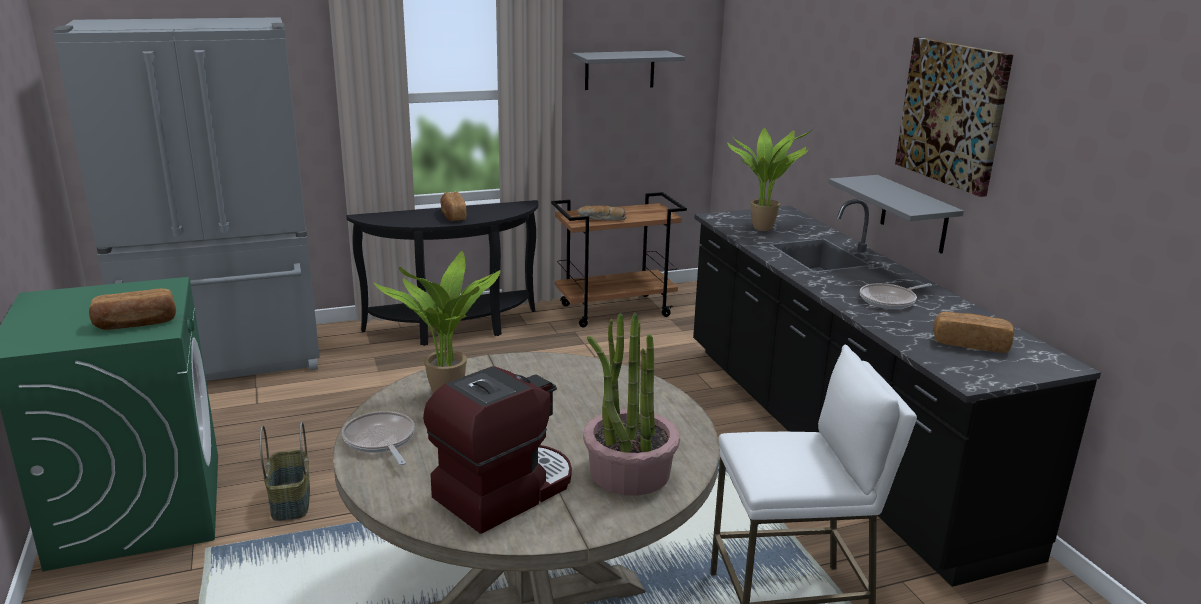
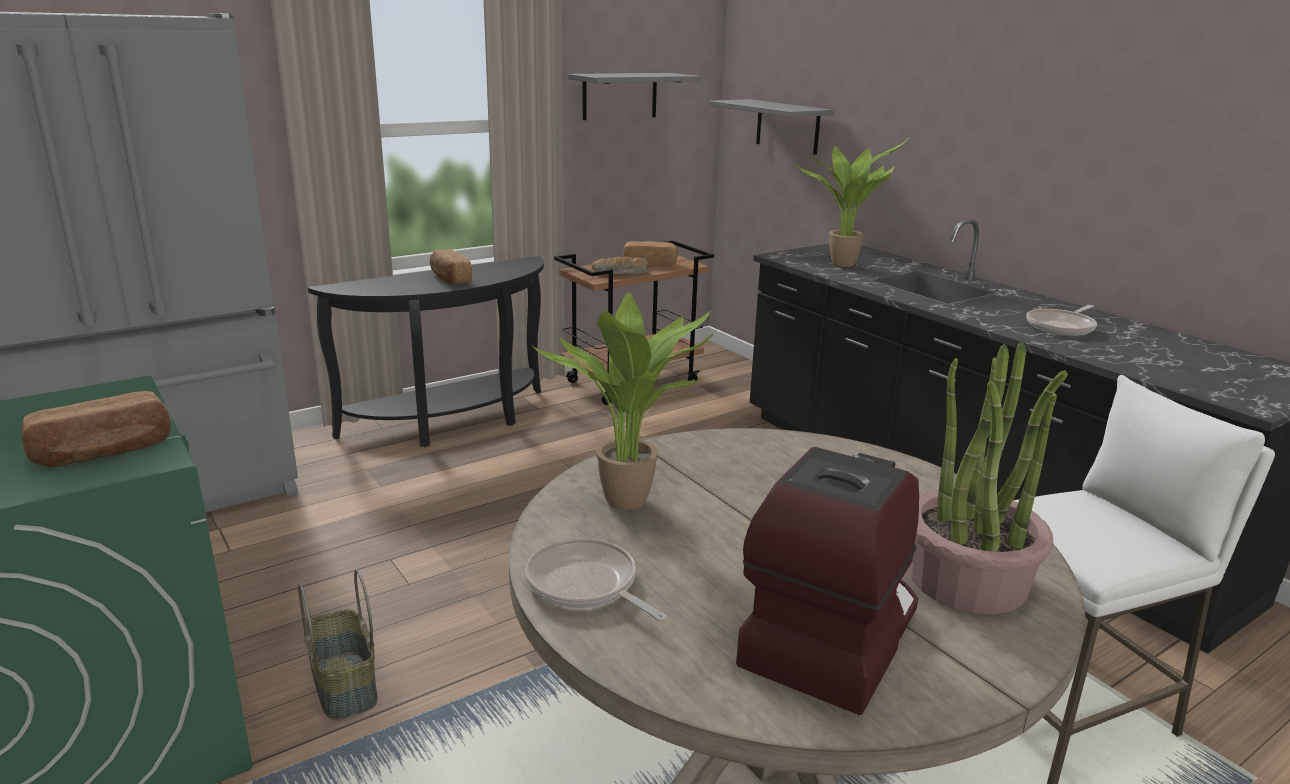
camera: 15 degrees left, 0 degrees up
grey shelf [828,175,964,254] -> grey shelf moved to [710,99,833,155]
picture [895,37,1013,197] -> none
bread [933,312,1014,353] -> bread moved to [623,241,678,266]

